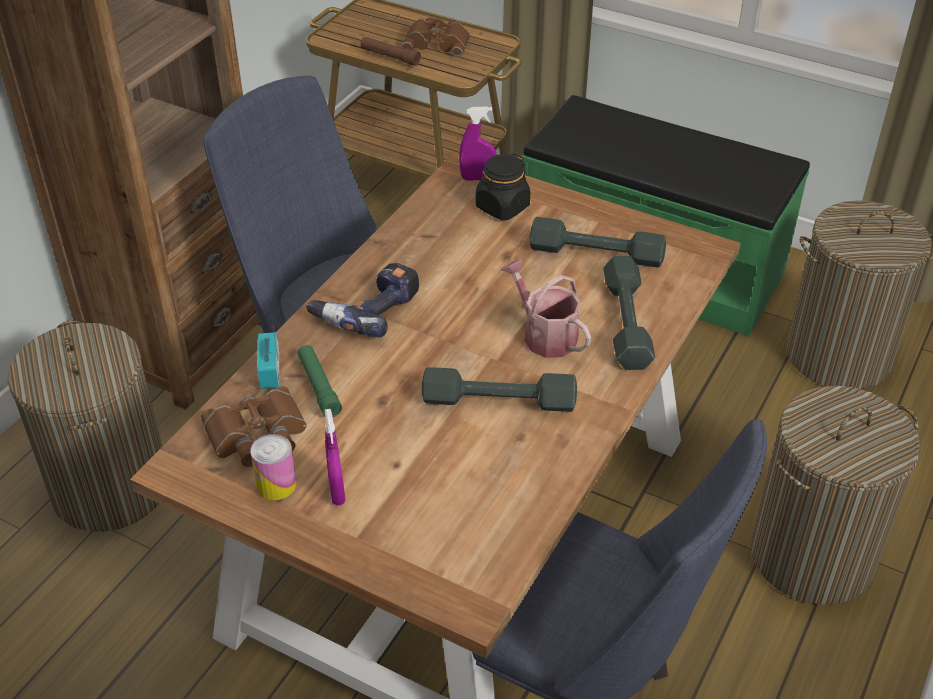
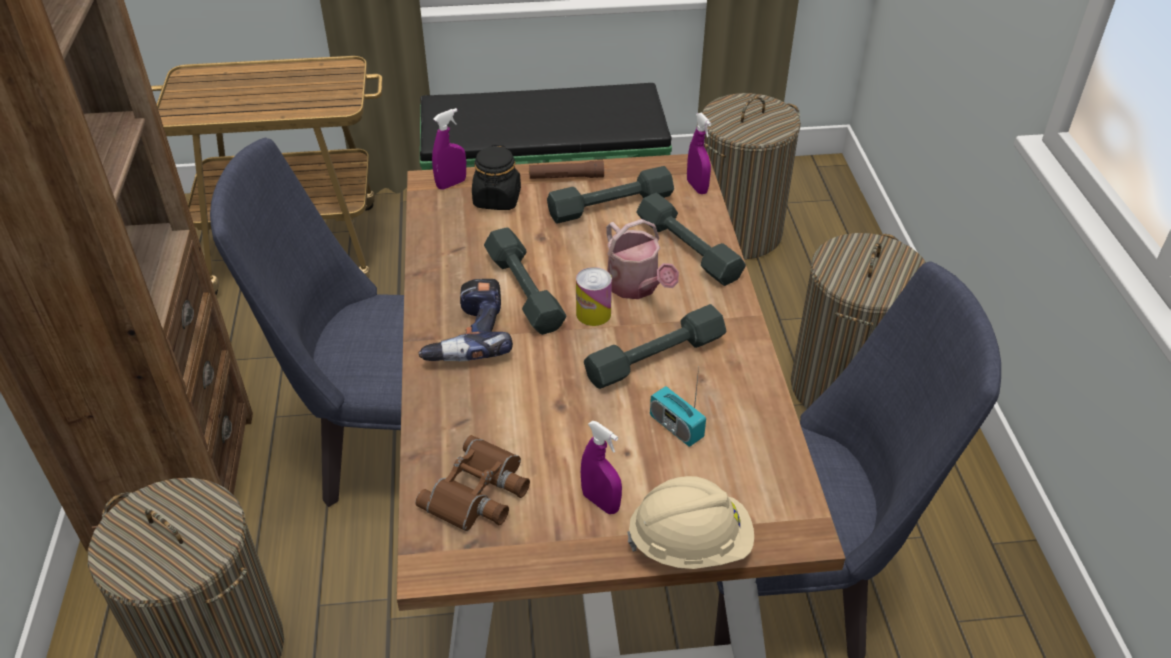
camera: 35 degrees left, 0 degrees up
can [250,434,296,500] -> can moved to [576,267,612,326]
radio [257,319,279,389] -> radio moved to [650,368,706,447]
green flashlight [298,345,342,417] -> none
brown flashlight [360,37,421,66] -> brown flashlight moved to [529,161,604,179]
brown binoculars [402,17,470,57] -> none
watering can [501,259,591,358] -> watering can turned 135 degrees counterclockwise [606,219,679,299]
none -> grey dumbbell [484,227,567,335]
none -> beige hard hat [627,476,754,569]
none -> purple spray bottle [687,112,711,194]

